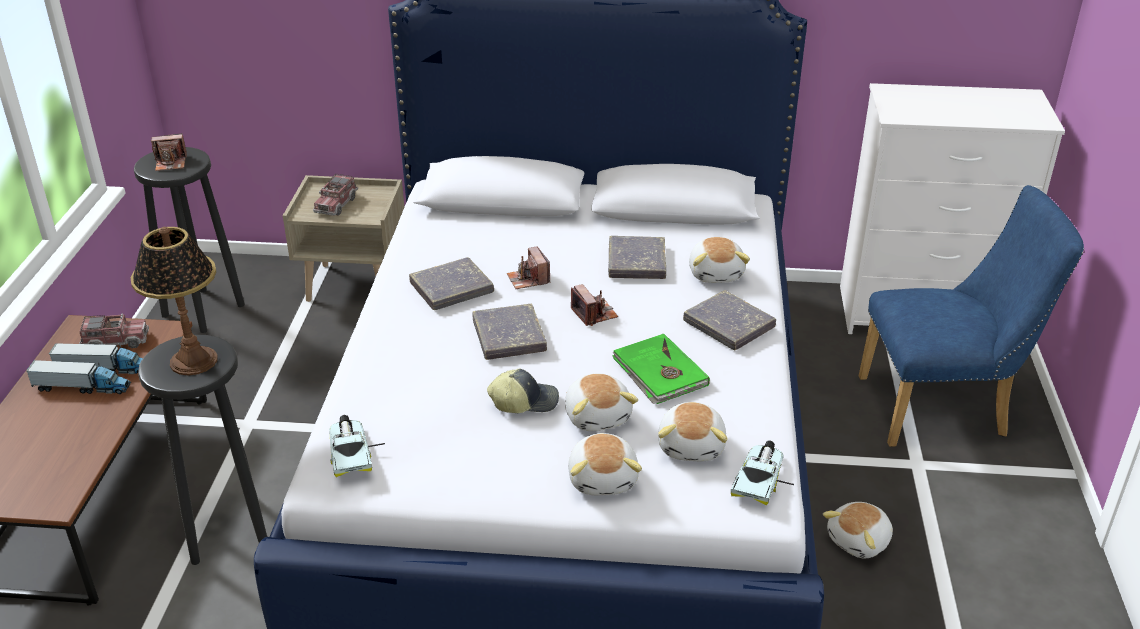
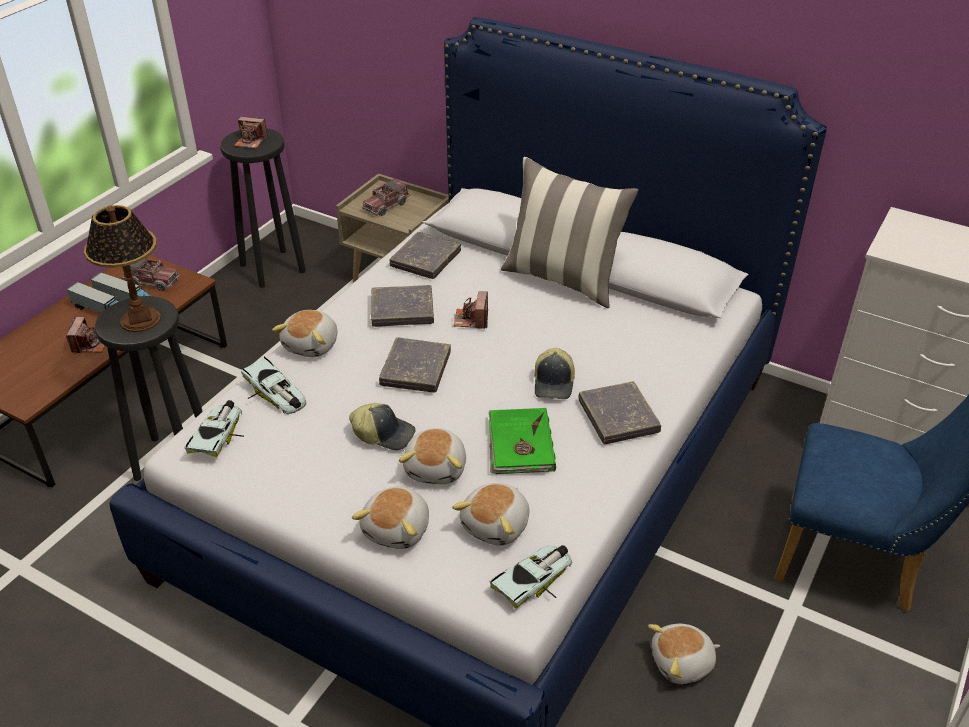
camera: 25 degrees right, 5 degrees up
camera [571,284,618,326] -> camera moved to [66,317,105,354]
grey book [608,236,666,279] -> grey book moved to [389,232,461,279]
plush toy [689,237,750,283] -> plush toy moved to [272,310,337,357]
none -> toy car [241,357,306,414]
none -> pillow [501,157,638,308]
none -> cap [534,348,575,399]

